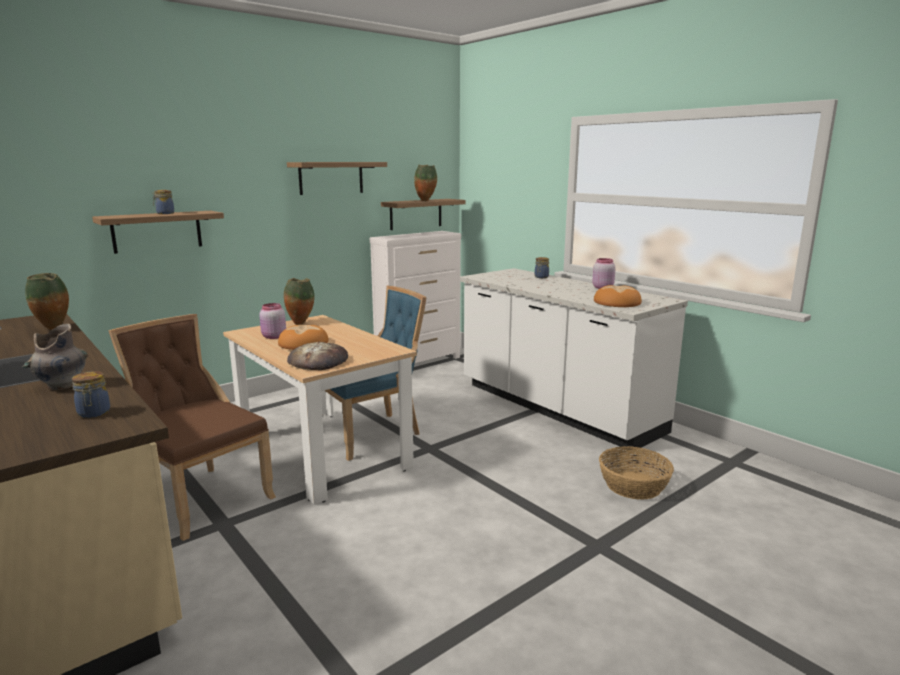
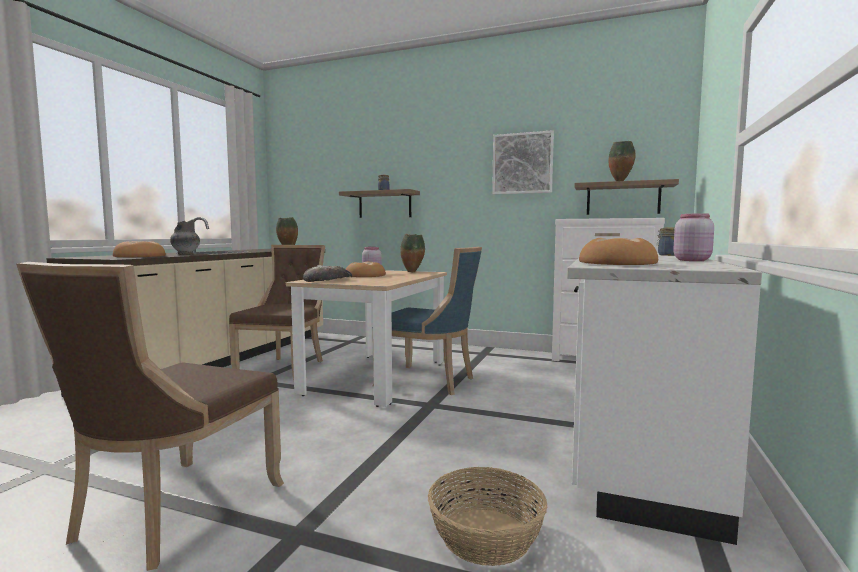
camera: 60 degrees right, 10 degrees down
jar [72,371,110,418] -> bread [113,241,166,257]
shelf [287,162,387,195] -> picture [492,130,554,195]
none -> brown chair [16,262,284,571]

